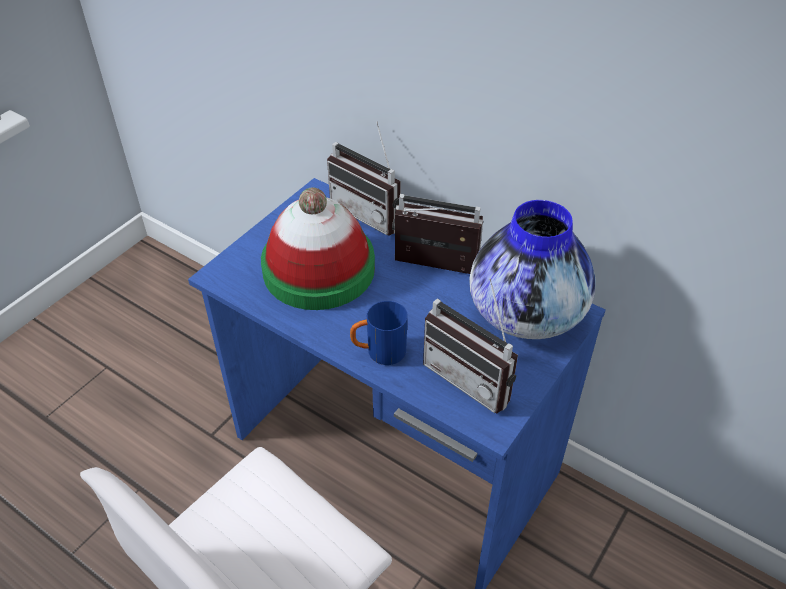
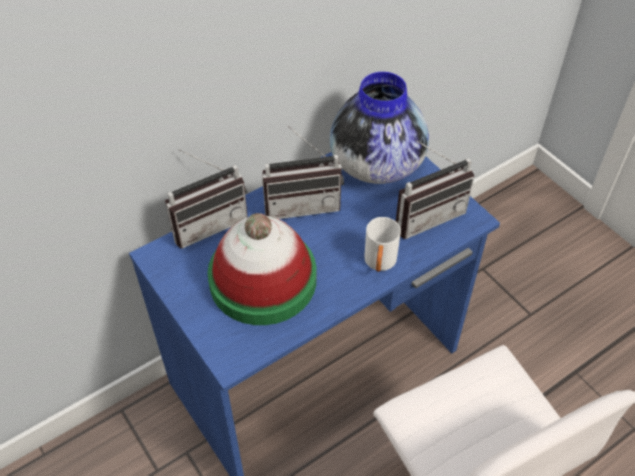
camera: 70 degrees left, 5 degrees up
blue mug [350,301,408,365] -> white mug [365,217,401,272]
radio [392,194,483,274] -> radio turned 135 degrees counterclockwise [262,126,344,219]

